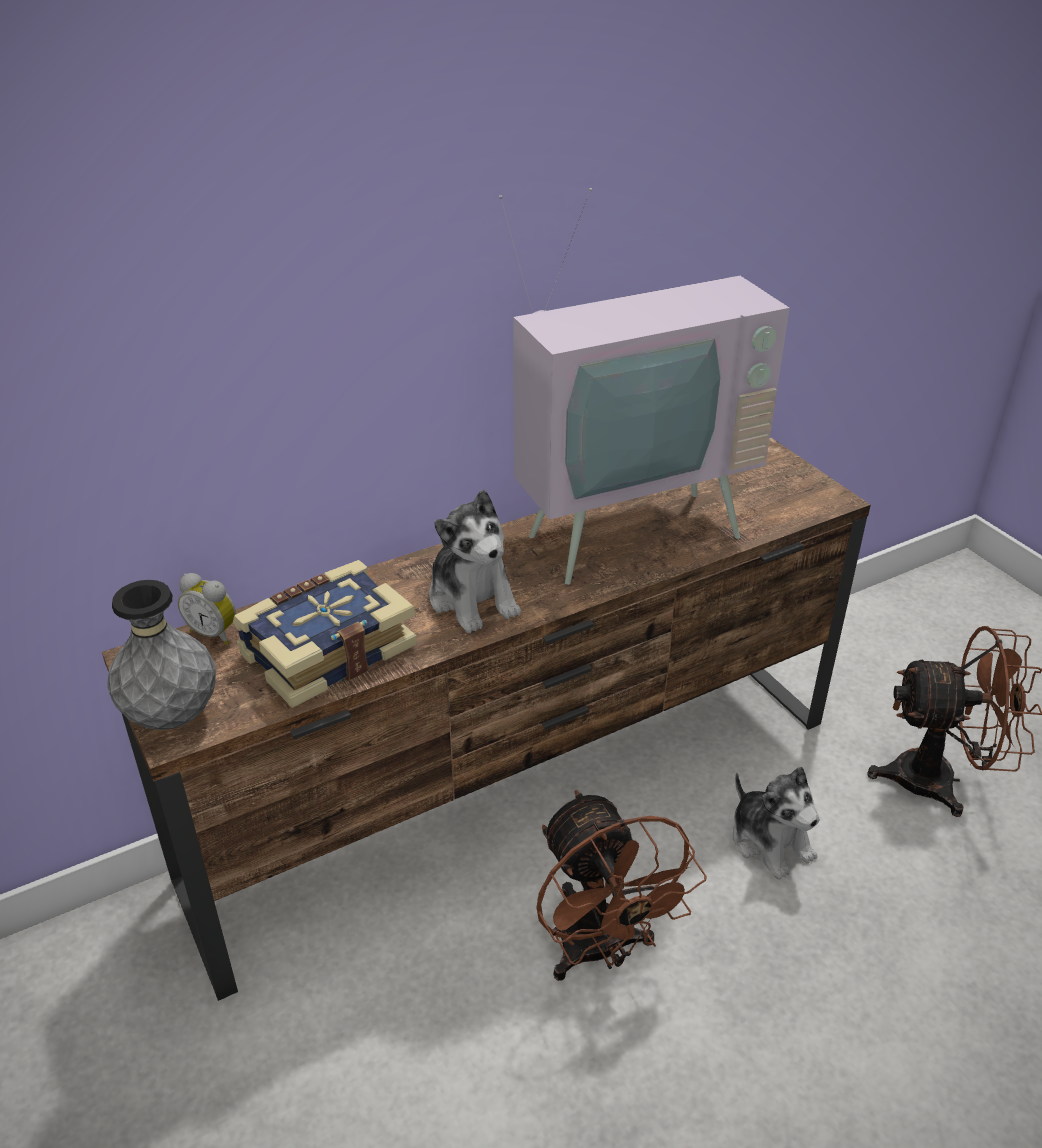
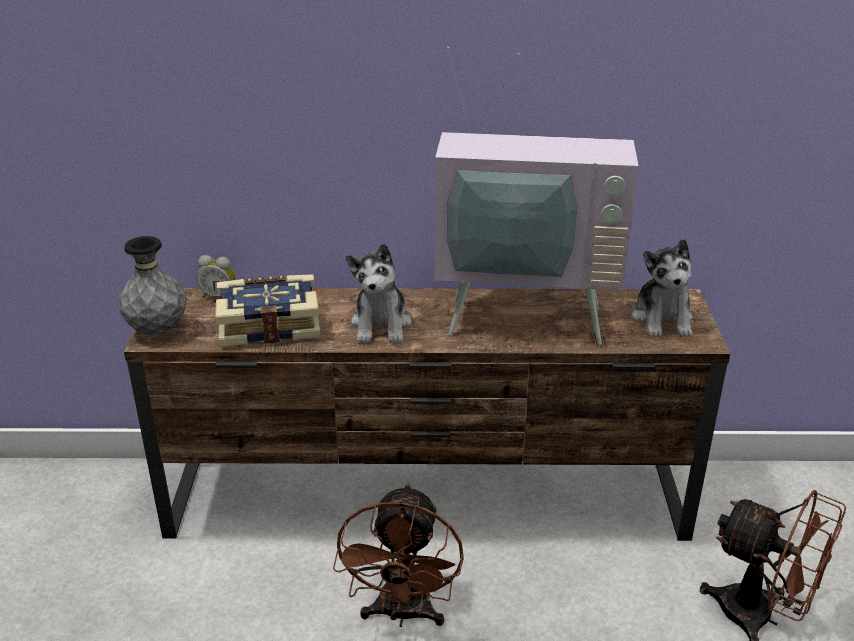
camera: 30 degrees right, 5 degrees down
alarm clock [178,573,236,645] -> alarm clock turned 45 degrees counterclockwise [197,255,236,298]
plush toy [733,766,820,879] -> plush toy moved to [632,238,693,337]

